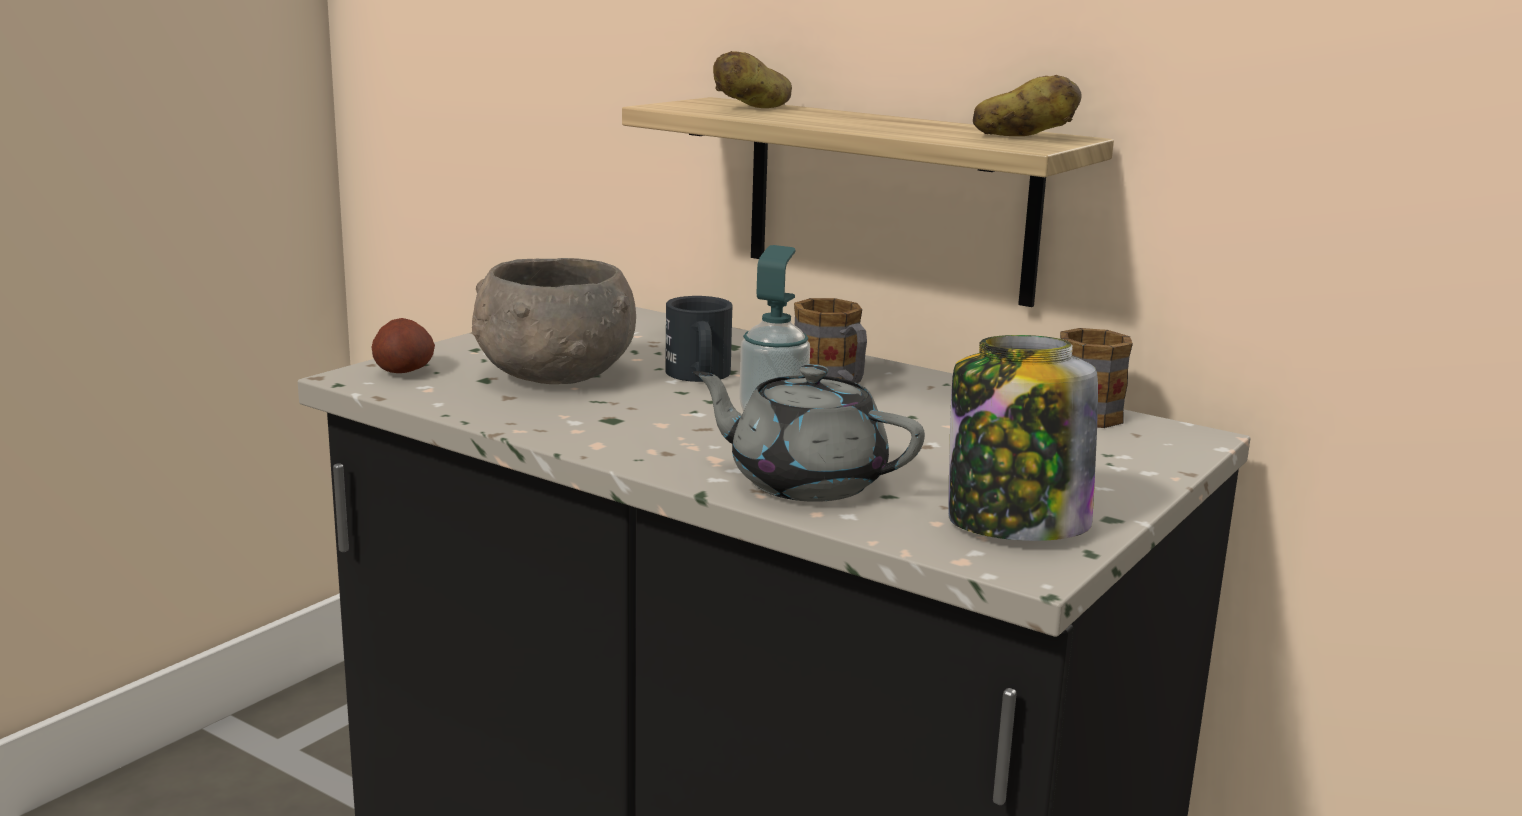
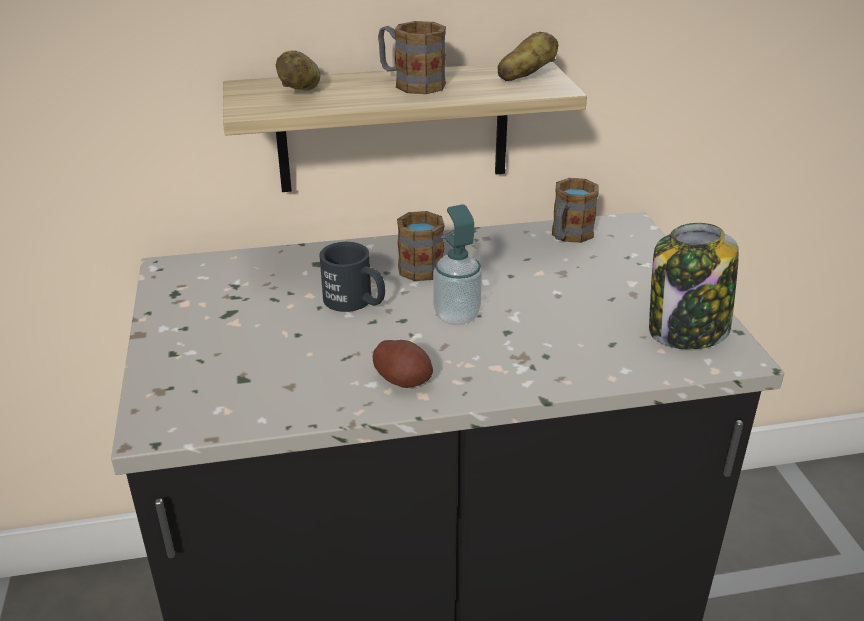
camera: 45 degrees left, 15 degrees up
potato [372,318,435,373] -> potato moved to [373,340,433,388]
grey bowl [472,258,636,384] -> none
grey teapot [693,364,925,502] -> none
none -> mug [378,21,446,94]

